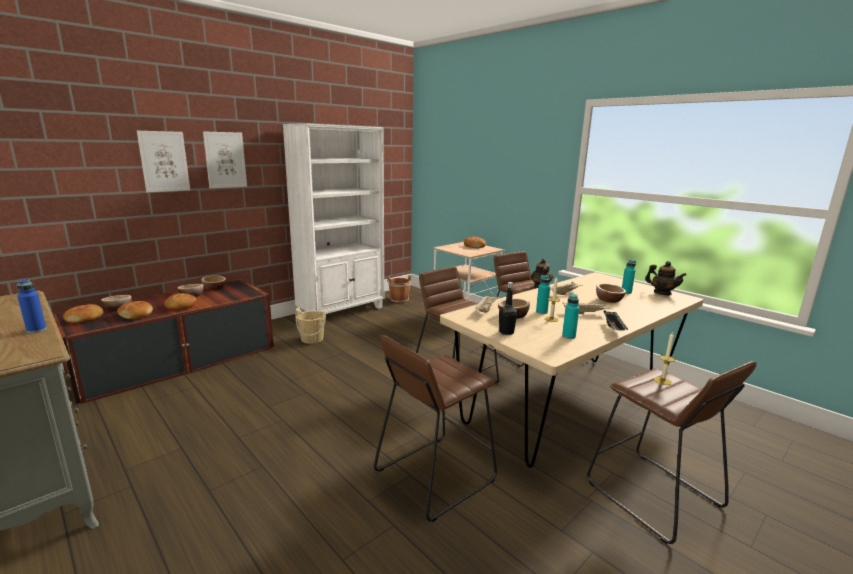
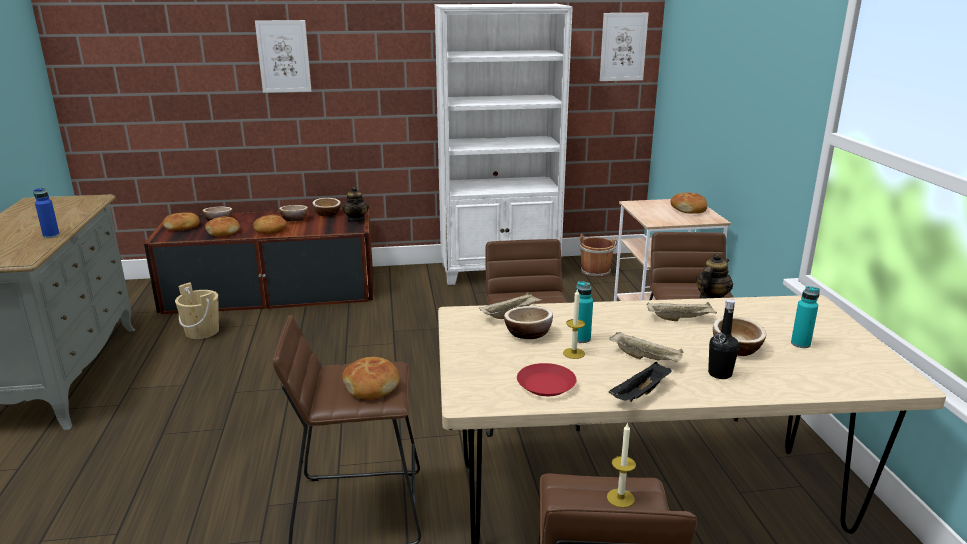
camera: 35 degrees right, 5 degrees up
picture [203,131,247,189] -> picture moved to [600,13,649,81]
beige bucket [295,307,326,344] -> beige bucket moved to [175,282,219,339]
black bottle [499,282,517,335] -> black bottle moved to [708,299,739,379]
turquoise bottle [562,294,579,339] -> red plate [517,363,577,396]
teapot [645,261,687,295] -> teapot moved to [342,186,369,222]
none -> bread [342,357,400,399]

